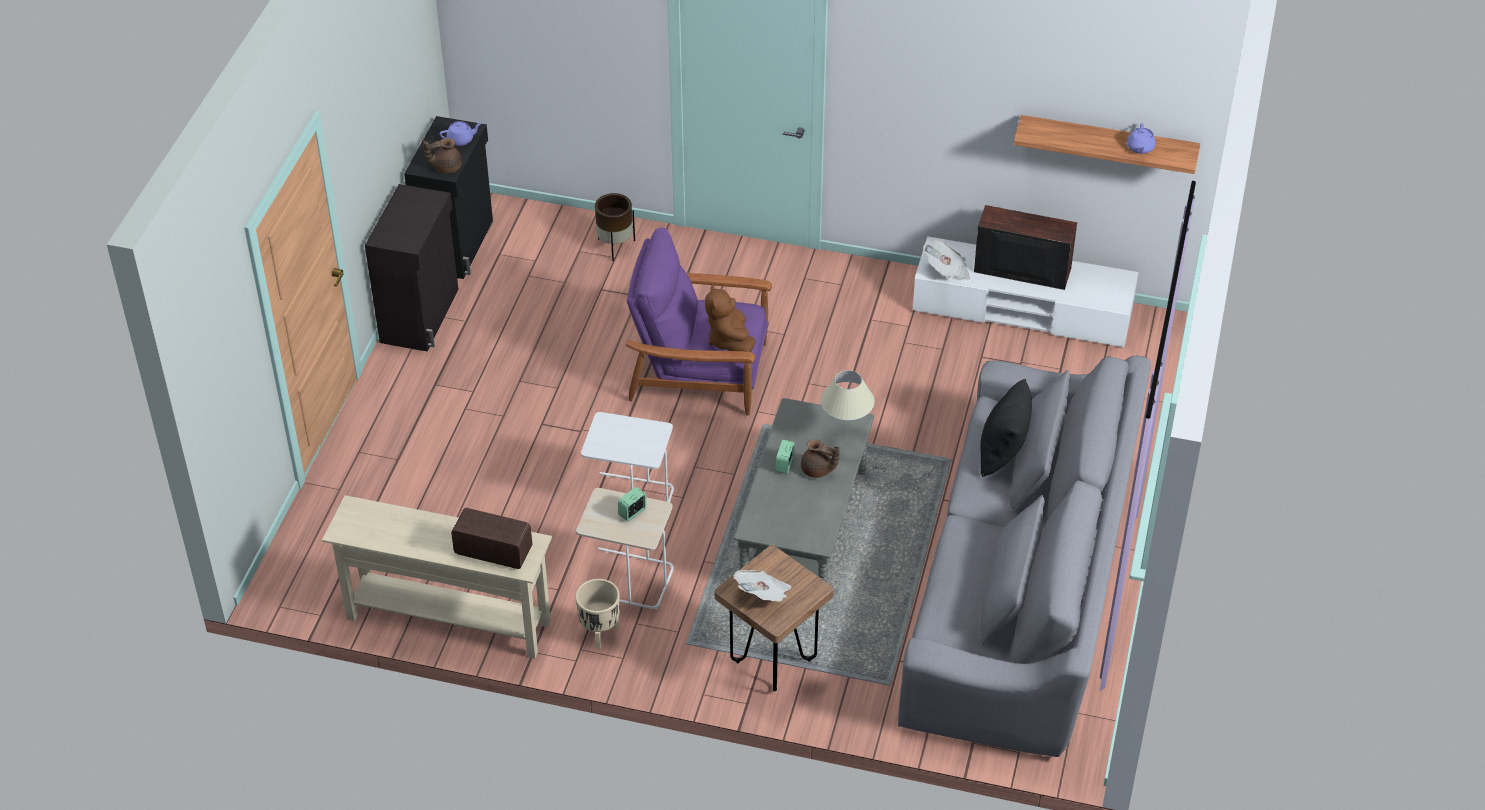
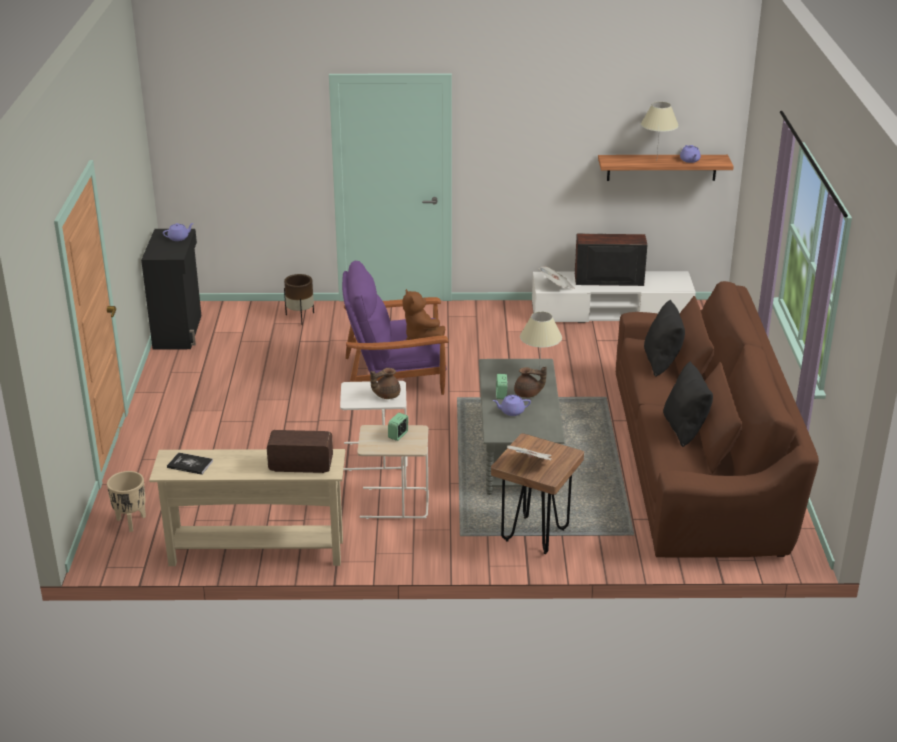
camera: 15 degrees left, 15 degrees down
black cabinet [365,184,459,351] -> none
brown teapot [423,138,462,173] -> brown teapot moved to [370,368,400,399]
beige planter [576,579,620,649] -> beige planter moved to [107,471,146,532]
grey sofa [898,355,1151,757] -> brown sofa [616,281,819,558]
none -> book [167,452,213,475]
none -> purple teapot [493,395,531,416]
none -> beige table lamp [641,102,679,154]
none -> black pillow [663,361,713,447]

